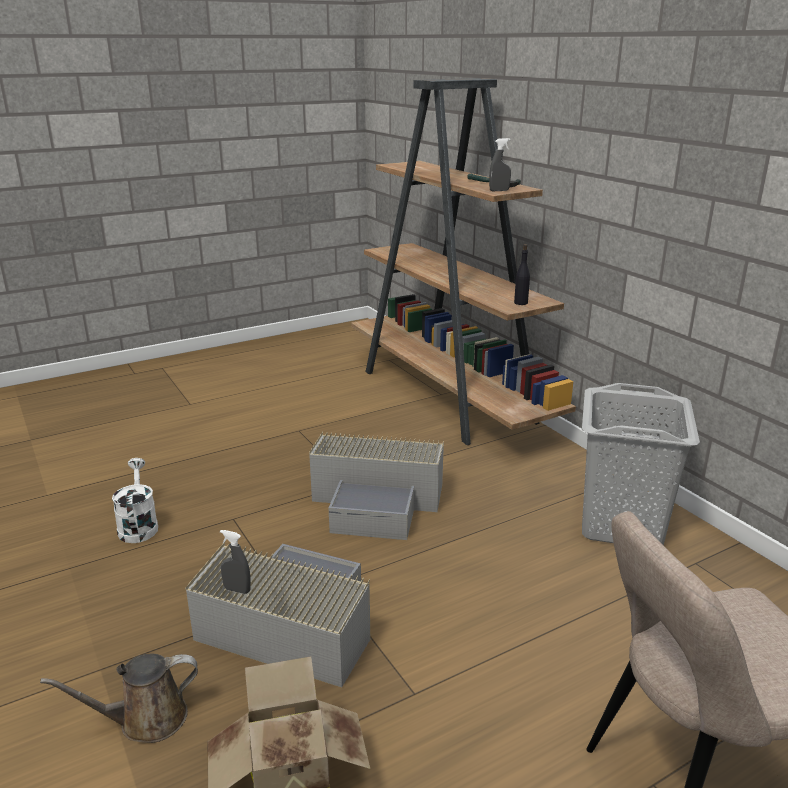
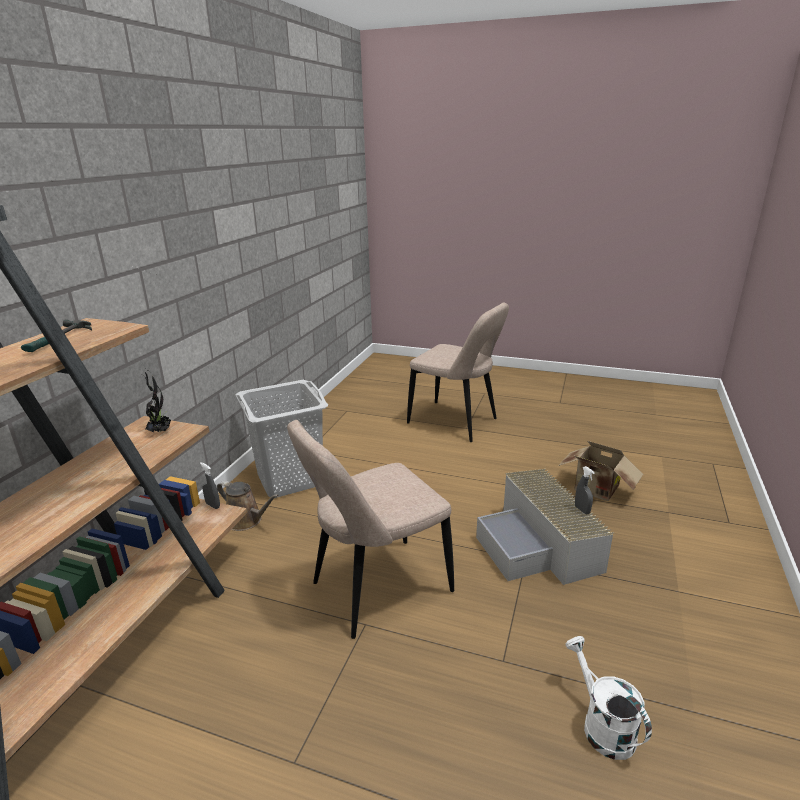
camera: 130 degrees left, 0 degrees up
brown watering can [40,654,198,743] -> brown watering can moved to [217,481,279,531]
white watering can [112,458,158,543] -> white watering can turned 120 degrees clockwise [565,636,652,760]
grey storage box [309,432,444,540] -> beige chair [287,420,454,639]
grey spray bottle [489,138,511,191] -> grey spray bottle moved to [200,462,220,509]
black bottle [514,244,530,305] -> potted plant [143,368,171,432]

